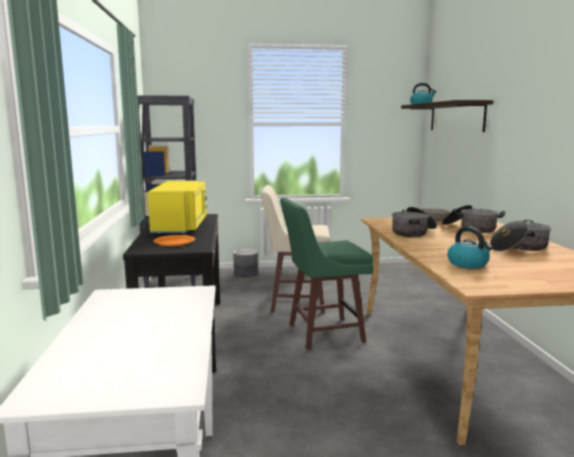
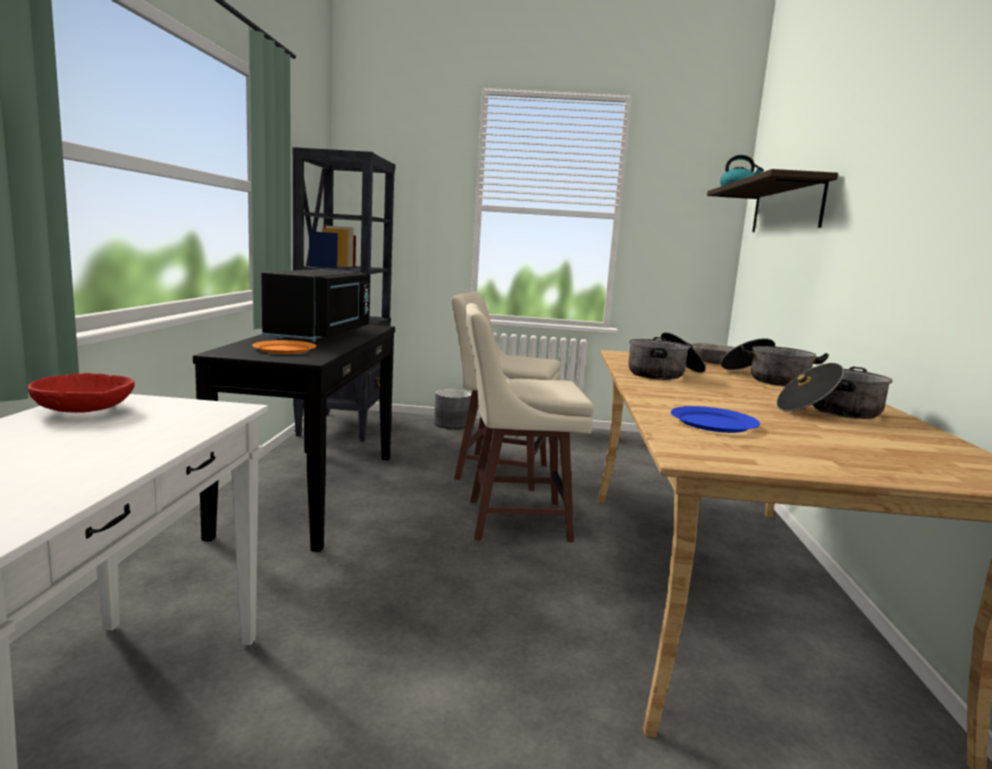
camera: 10 degrees right, 0 degrees up
yellow microwave [148,181,207,234] -> black microwave [261,269,370,342]
green stool [280,198,374,350] -> beige stool [465,303,594,542]
kettle [447,227,493,268] -> blue plate [671,406,760,433]
none -> red bowl [28,373,135,413]

